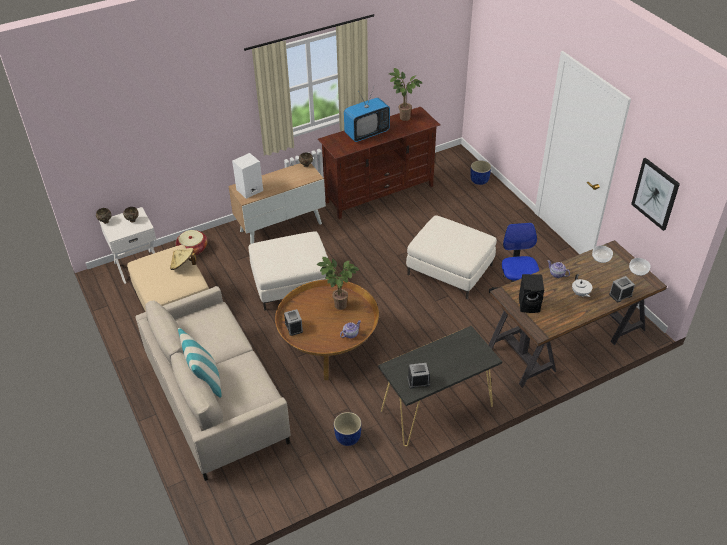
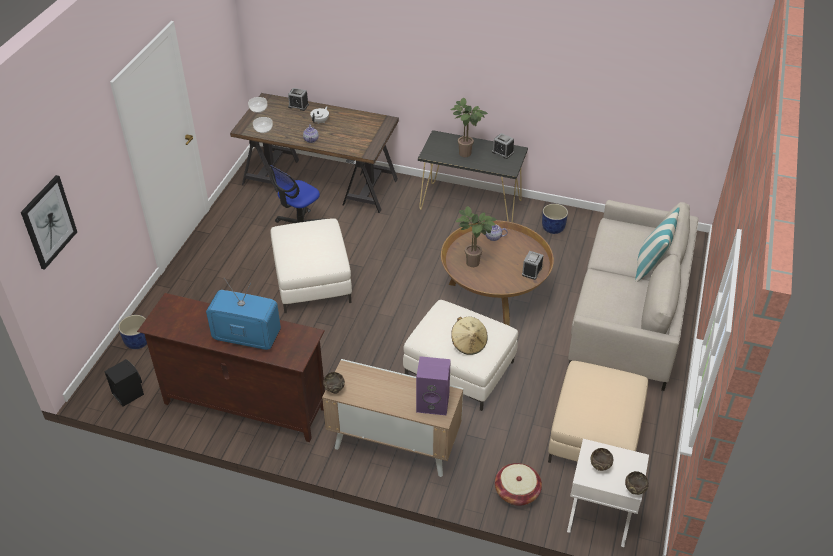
camera: 135 degrees left, 0 degrees up
beige hat [170,248,196,270] -> beige hat moved to [451,317,488,355]
white speaker [232,153,263,199] -> purple speaker [416,356,451,415]
potted plant [389,68,422,121] -> potted plant moved to [451,98,488,157]
black speaker [519,274,544,313] -> black speaker moved to [104,359,144,407]
picture [631,158,680,231] -> picture moved to [21,175,77,270]

